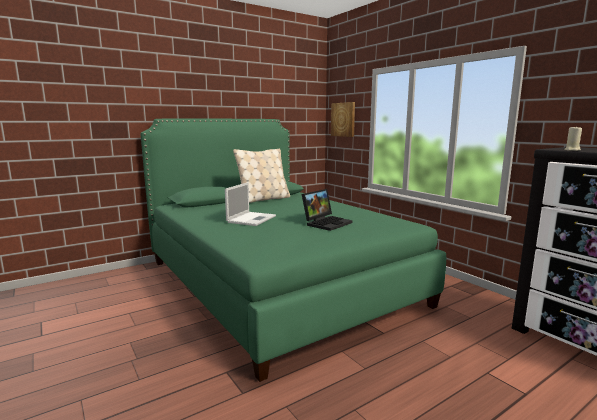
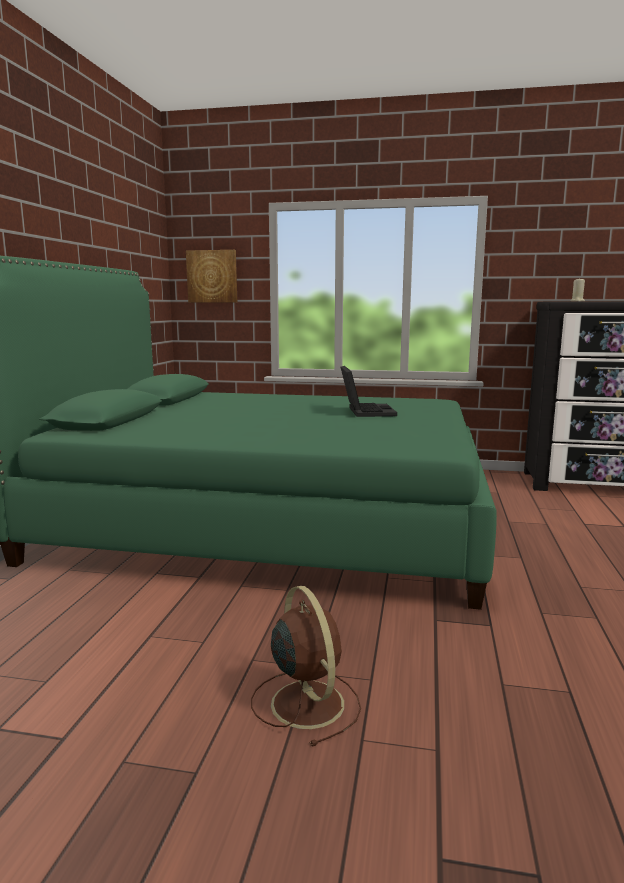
camera: 45 degrees left, 0 degrees up
laptop [225,182,276,226] -> none
beige pillow [233,149,290,203] -> none
none -> brown fan [251,586,361,746]

